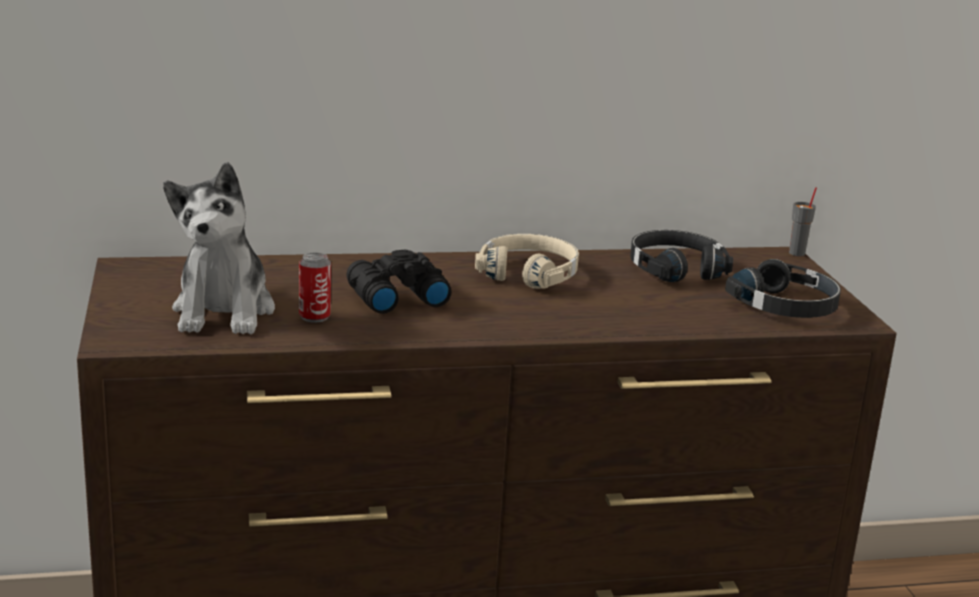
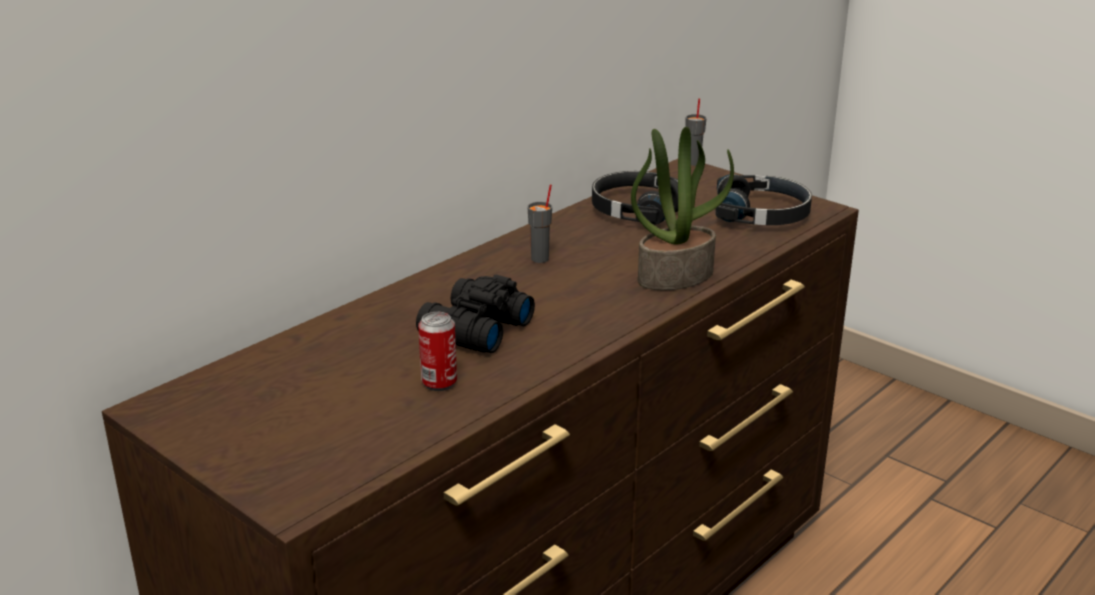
camera: 35 degrees left, 5 degrees up
plush toy [163,162,275,334] -> none
beige headphones [475,234,579,289] -> grey cup [527,185,552,263]
none -> potted plant [631,127,734,290]

